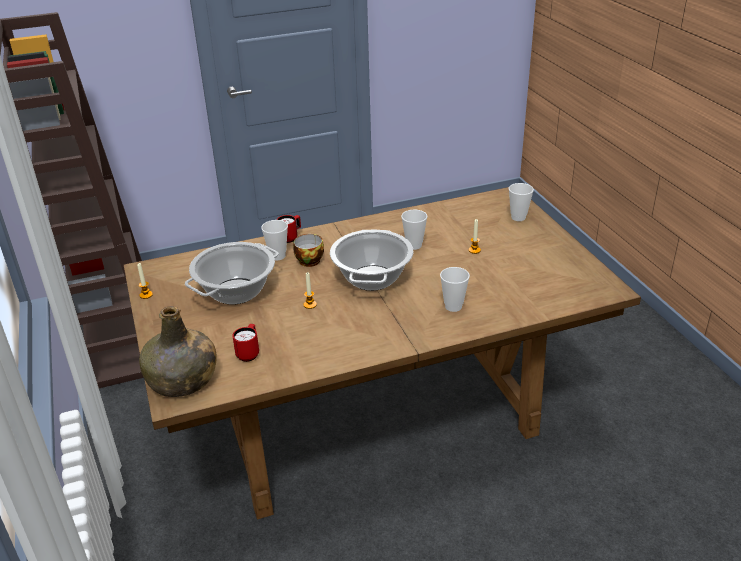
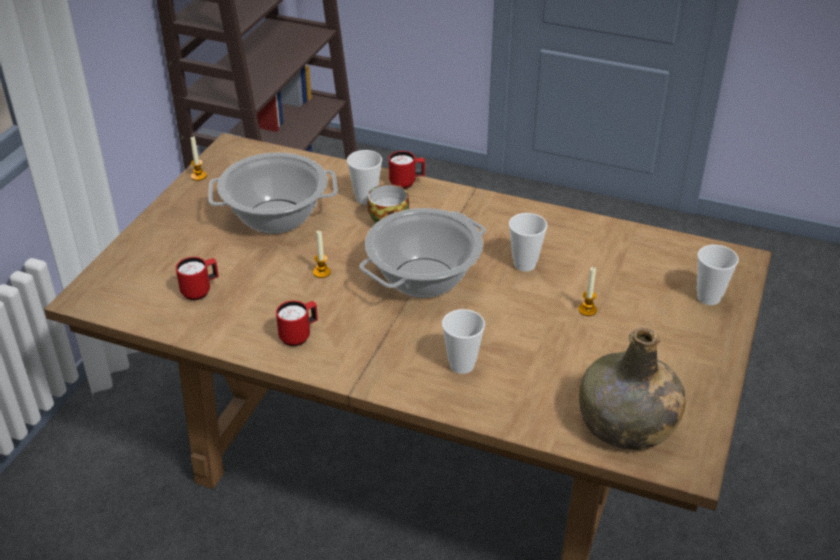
camera: 40 degrees right, 5 degrees up
green bottle [139,306,217,397] -> green bottle moved to [579,328,686,450]
none -> red mug [276,301,318,346]

